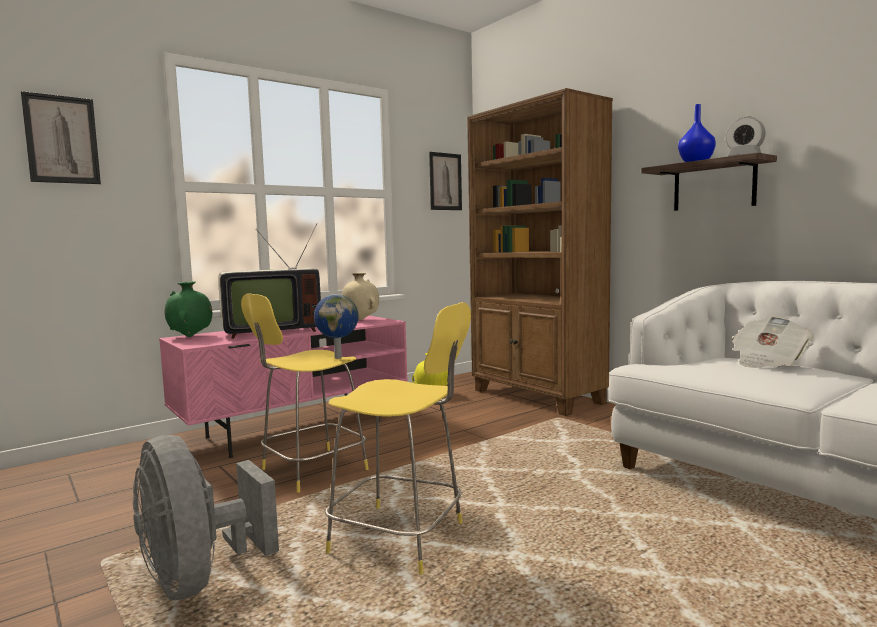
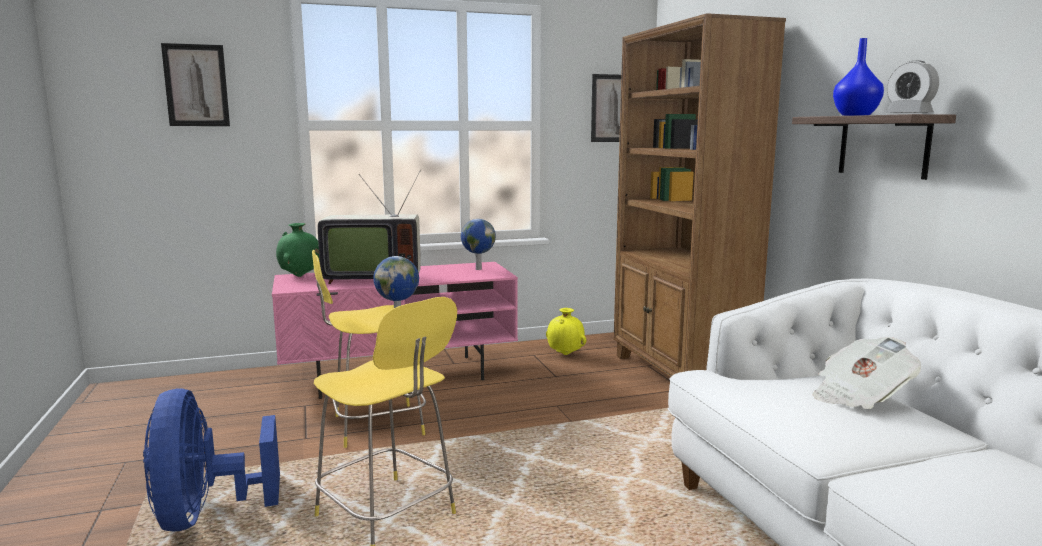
camera: 20 degrees right, 5 degrees up
grey fan [133,435,279,600] -> blue fan [143,389,280,531]
beige vase [342,273,379,320] -> globe [461,219,496,270]

